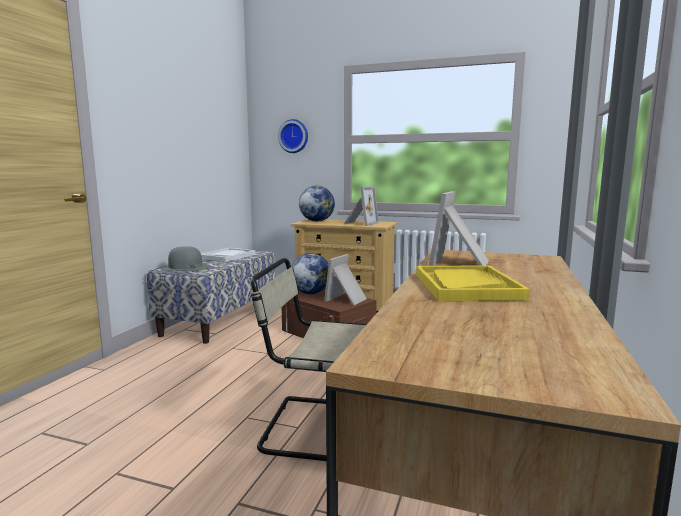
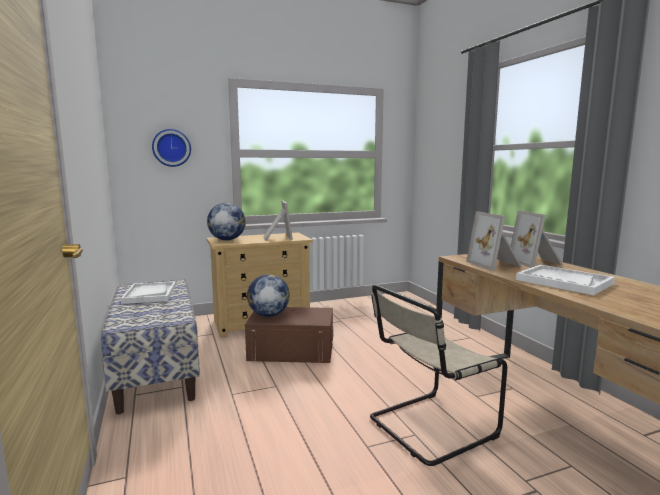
camera: 40 degrees left, 0 degrees up
grey hat [161,246,210,271] -> none
picture frame [324,254,367,305] -> picture frame moved to [511,210,564,268]
yellow tray [416,265,530,301] -> white tray [516,265,615,295]

